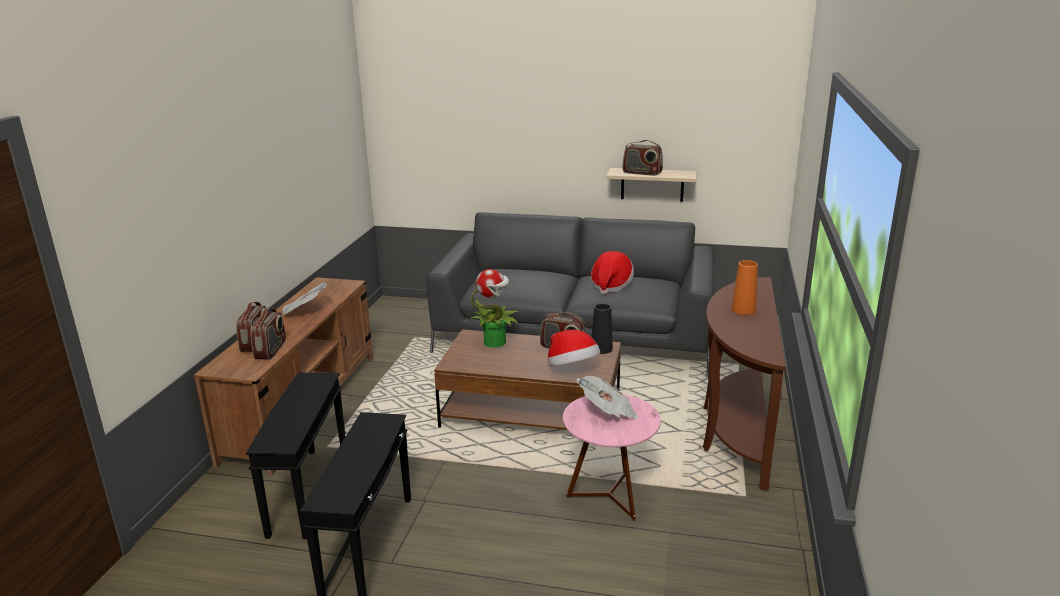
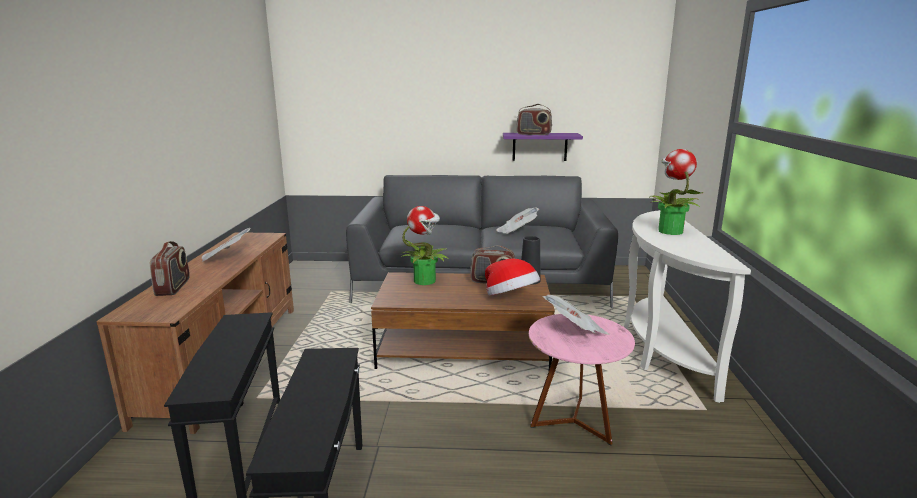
camera: 10 degrees left, 5 degrees down
radio [250,308,286,359] -> none
hat [591,251,634,295] -> newspaper [496,207,539,234]
beige shelf [606,168,697,202] -> purple shelf [503,133,583,161]
brown console table [703,277,786,491] -> white console table [624,210,751,403]
orange vase [732,260,758,315] -> potted plant [649,149,704,235]

